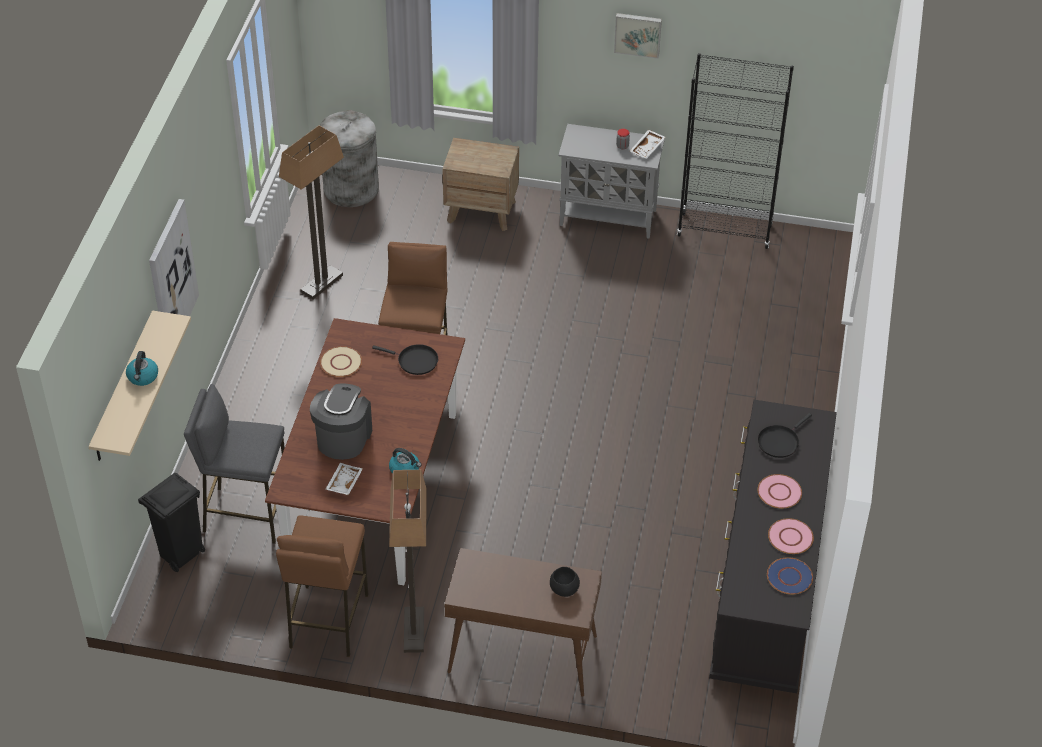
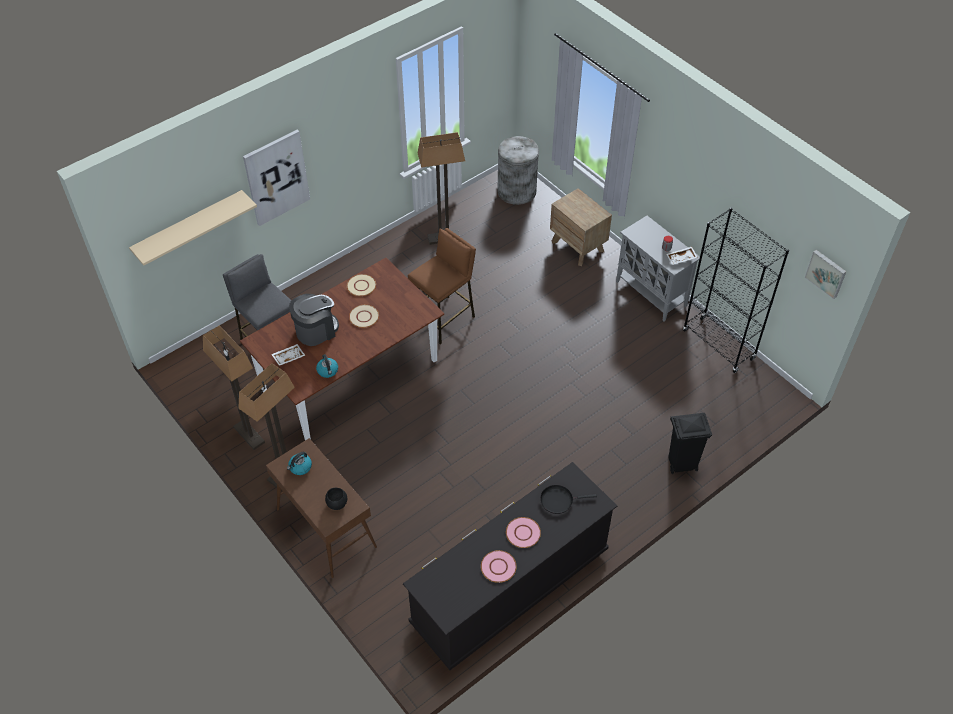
camera: 40 degrees right, 5 degrees up
kettle [126,351,158,386] -> kettle moved to [287,452,312,475]
black trash can [138,473,205,572] -> black trash can moved to [668,413,712,474]
brown stool [276,515,369,657] -> floor lamp [203,325,265,450]
black frying pan [372,344,438,375] -> none
picture [614,13,662,59] -> picture moved to [805,250,847,299]
blue plate [767,557,813,594] -> none
none -> beige plate [349,305,379,328]

